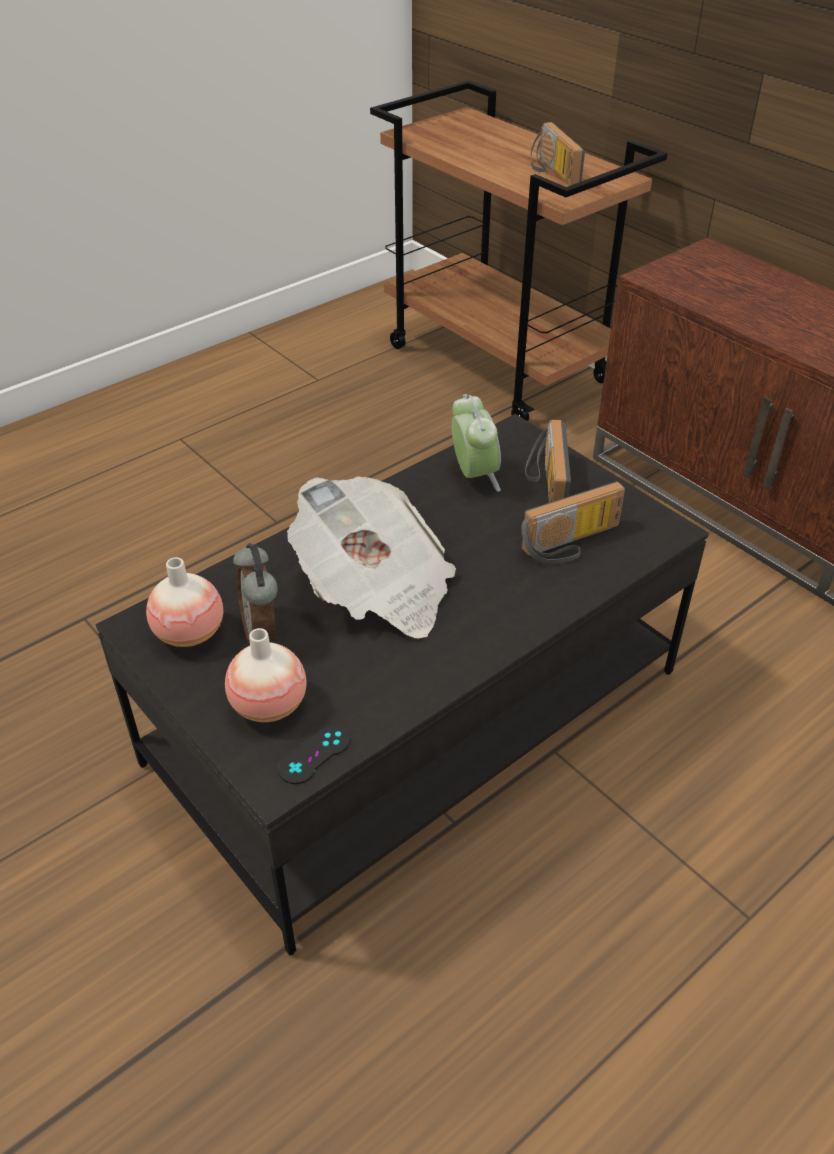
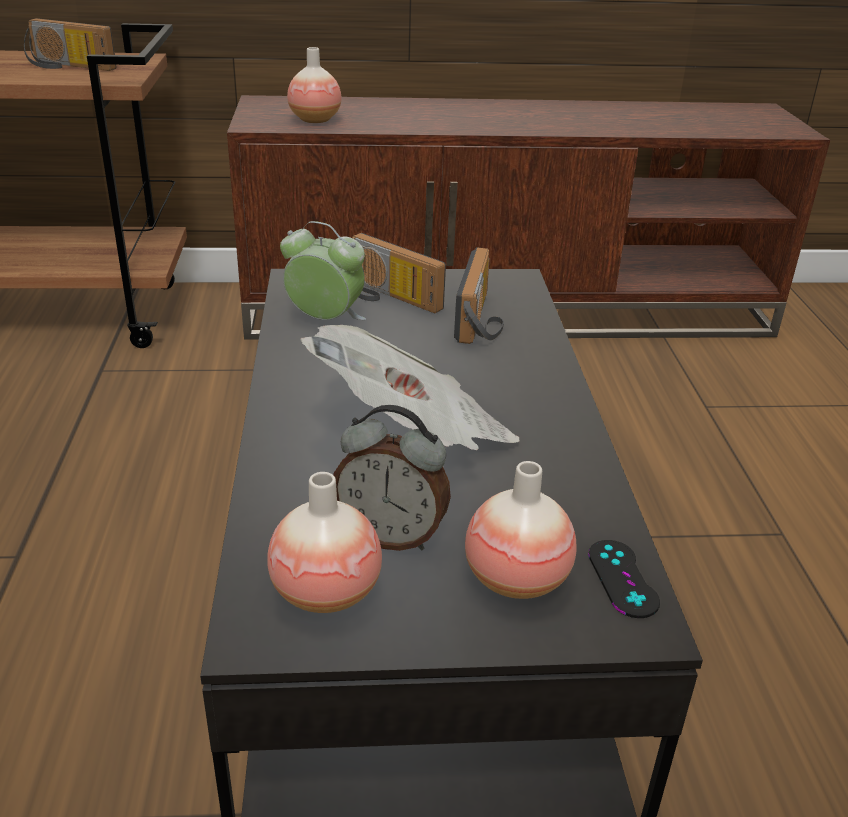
camera: 55 degrees left, 10 degrees down
none -> vase [287,47,342,123]

